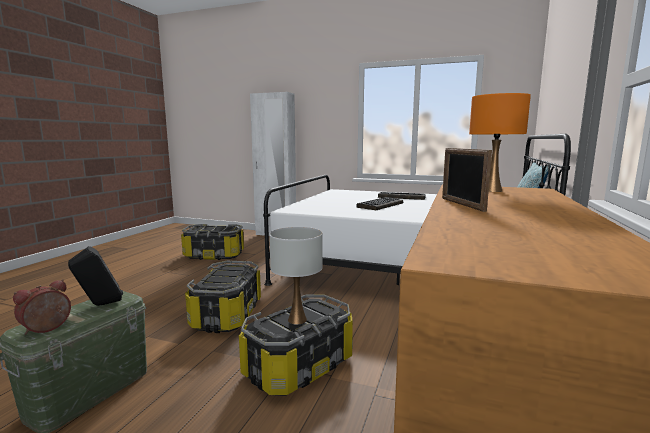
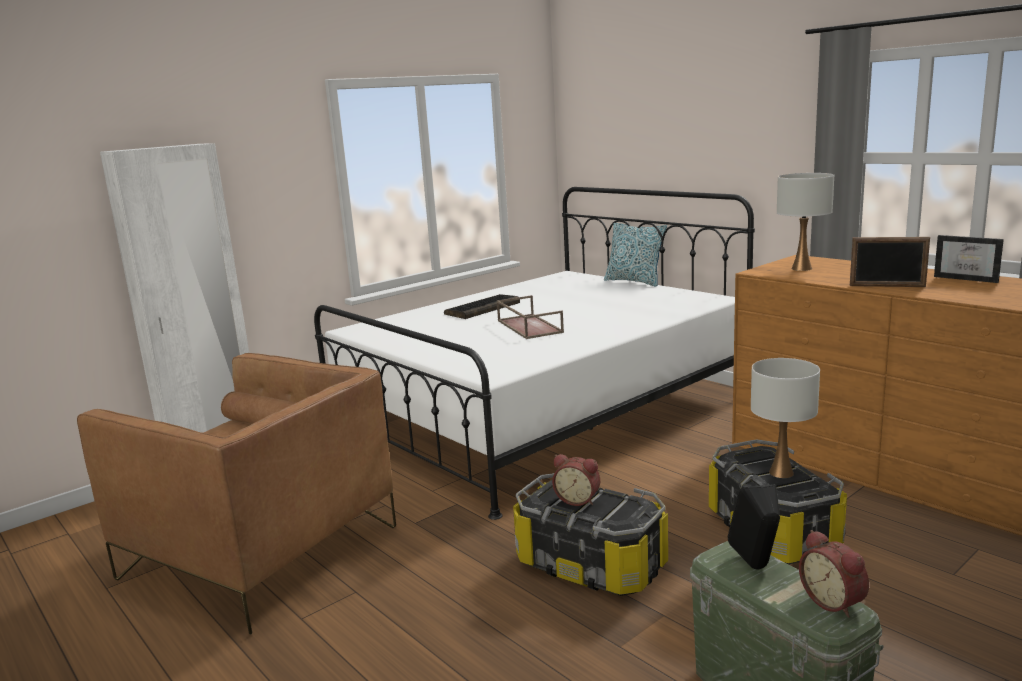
camera: 60 degrees left, 5 degrees up
storage box [181,224,244,260] -> brown armchair [77,353,396,635]
keyboard [357,197,403,210] -> brown tray [497,295,564,339]
orange table lamp [469,93,531,192] -> white table lamp [777,173,834,271]
none -> alarm clock [552,454,600,506]
none -> picture frame [934,235,1004,283]

